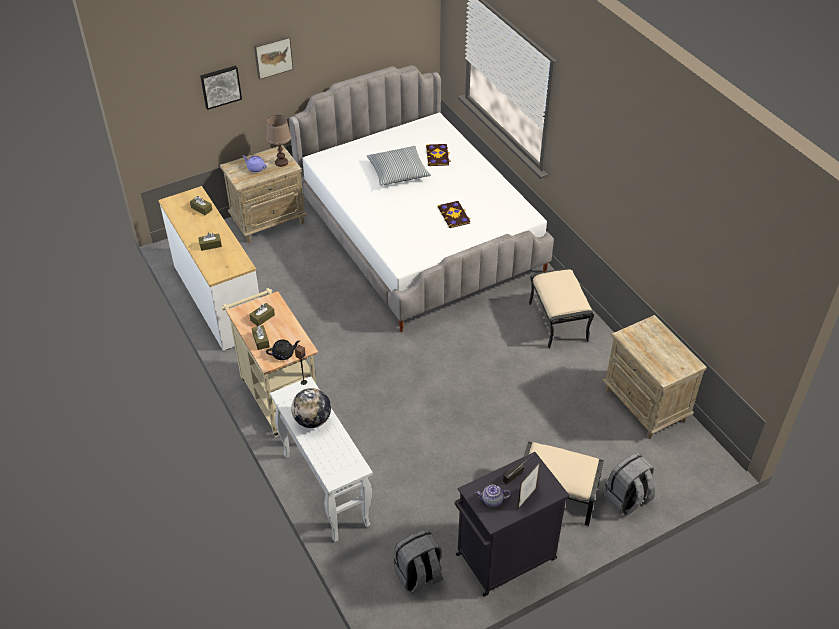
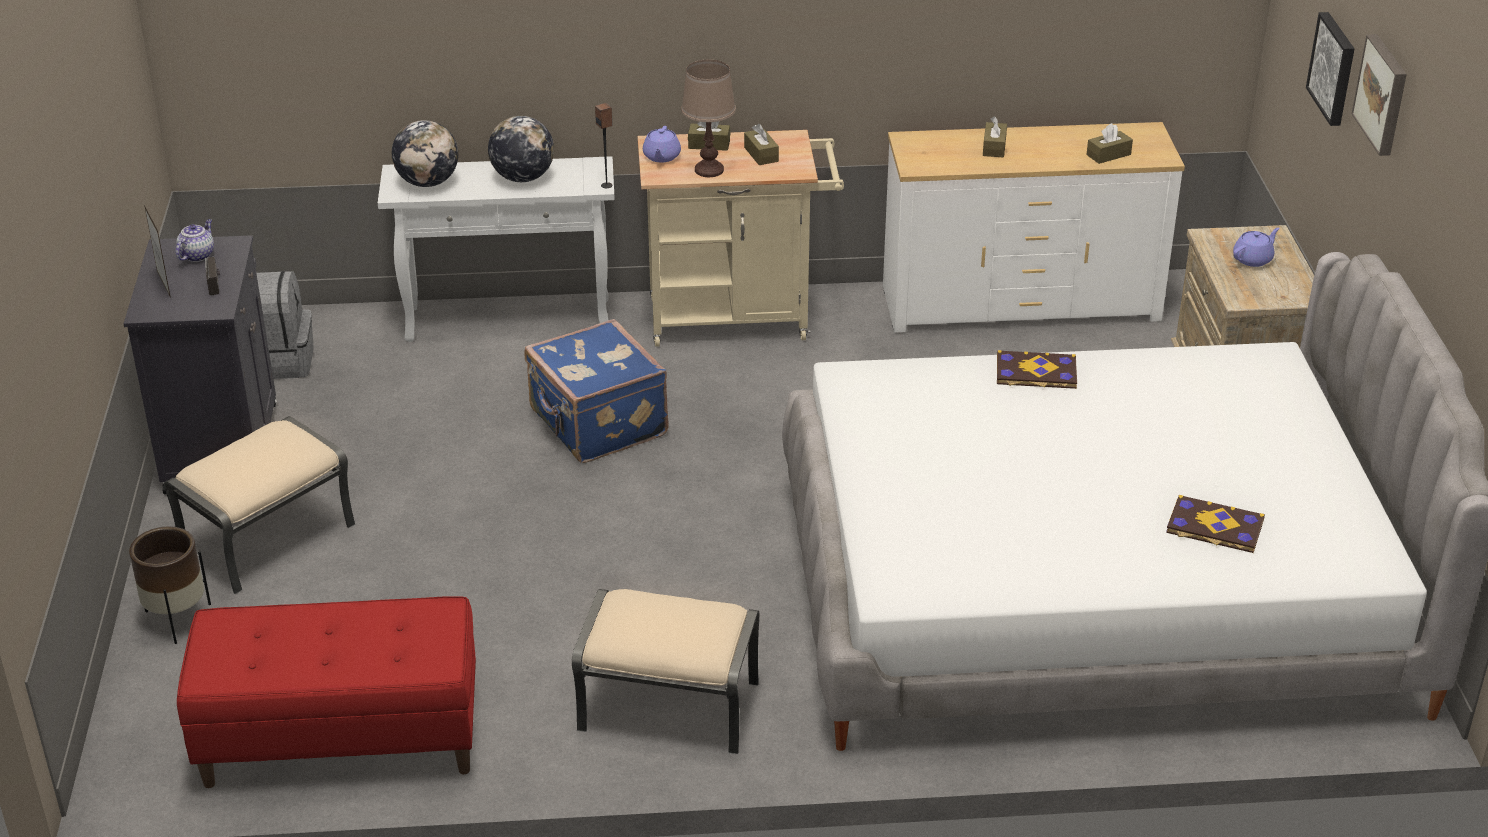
camera: 115 degrees right, 10 degrees down
brown table lamp [266,115,291,167] -> brown table lamp moved to [681,60,736,177]
black teapot [266,339,300,360] -> purple teapot [643,126,681,162]
pillow [367,146,431,186] -> none
book [437,201,471,228] -> book moved to [997,350,1077,389]
beige nightstand [603,315,707,439] -> red bench [177,597,476,788]
grey backpack [604,453,655,515] -> brown planter [129,526,211,644]
none -> globe [392,120,458,187]
none -> blue suitcase [524,319,668,463]

